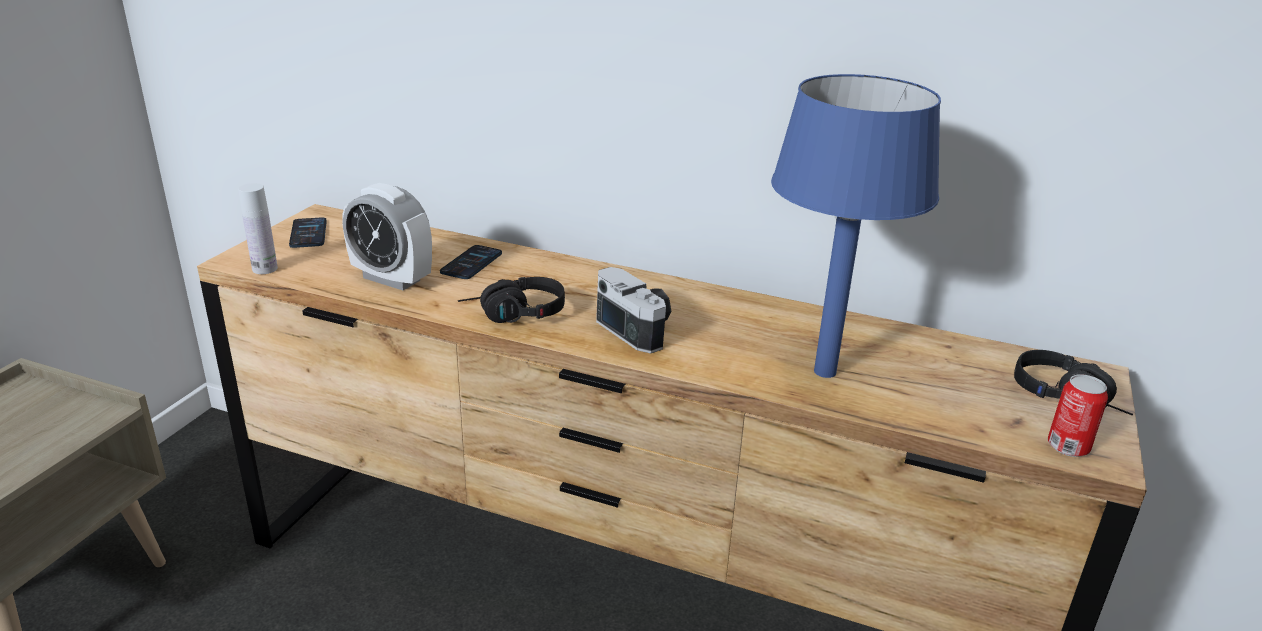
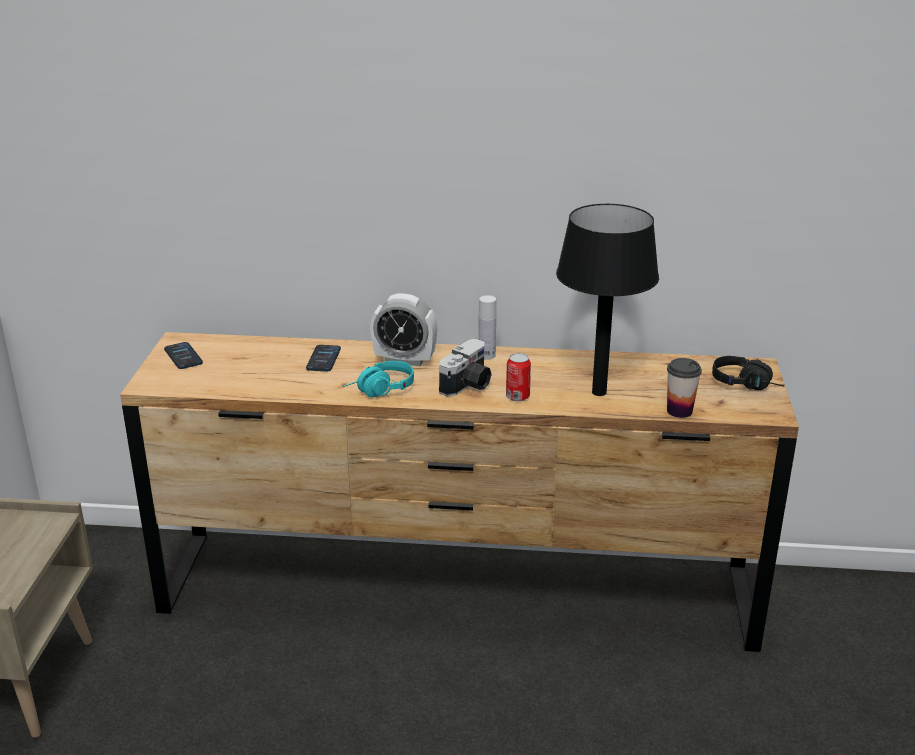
camera: 15 degrees left, 0 degrees up
white bottle [238,183,278,274] -> white bottle moved to [478,295,496,360]
alarm clock [342,183,432,290] -> alarm clock moved to [370,293,437,366]
black headphones [458,277,565,323] -> turquoise headphones [342,361,414,397]
camera [596,267,671,354] -> camera turned 90 degrees clockwise [439,339,492,397]
blue table lamp [771,74,941,378] -> black table lamp [556,204,659,396]
can [1048,374,1108,457] -> can moved to [506,353,531,401]
none -> cup [667,358,702,418]

